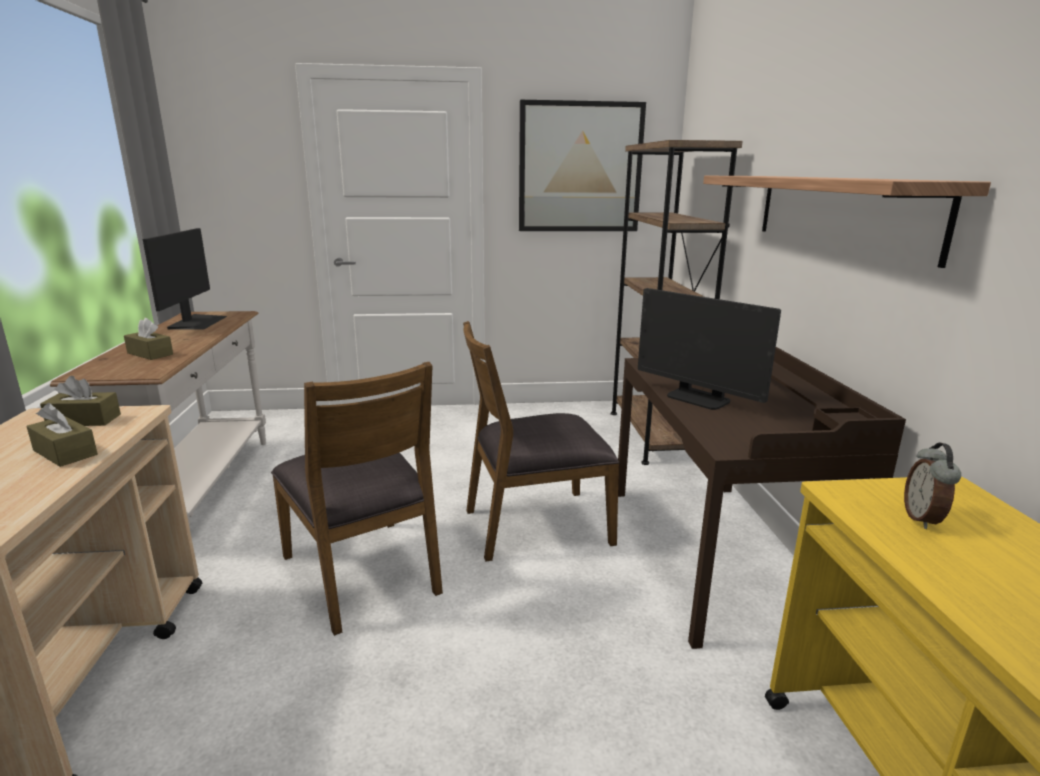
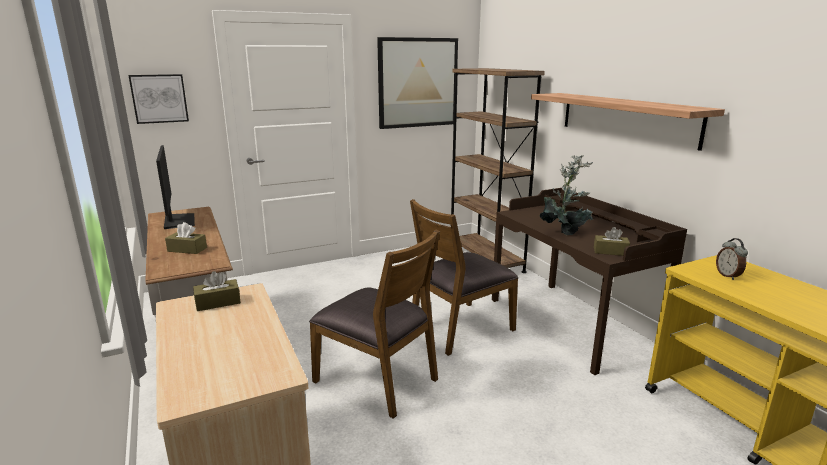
camera: 20 degrees left, 0 degrees up
brown tissue box [26,403,98,467] -> brown tissue box moved to [594,227,630,256]
monitor [638,288,781,410] -> potted plant [540,155,593,235]
none -> picture [128,74,189,124]

